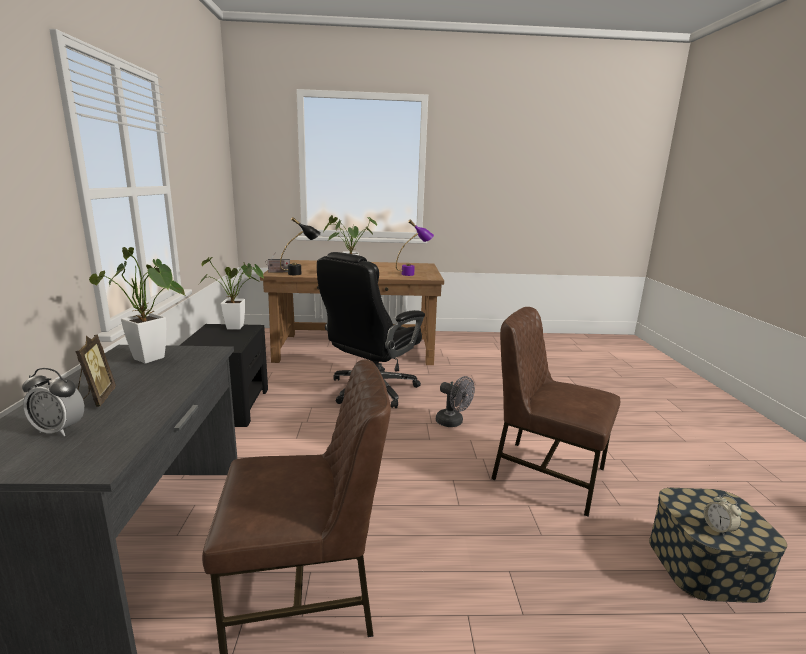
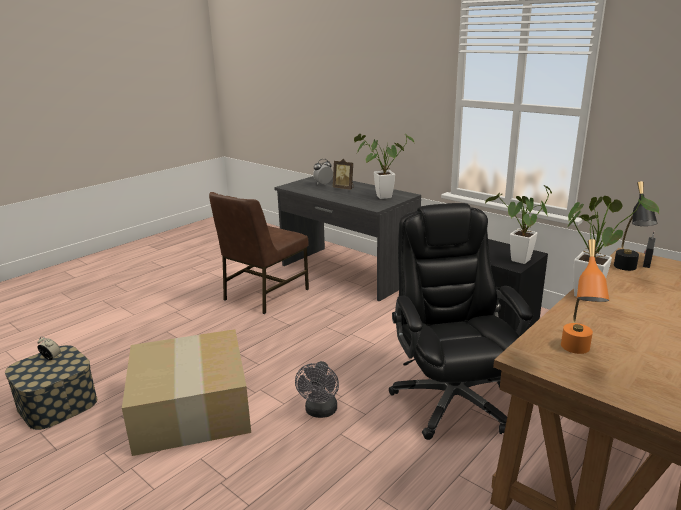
camera: 135 degrees right, 5 degrees up
purple table lamp [396,220,434,276] -> orange table lamp [561,239,609,354]
grey fan [436,376,475,427] -> grey fan turned 75 degrees counterclockwise [295,361,339,418]
brown chair [491,307,620,517] -> cardboard box [122,329,251,456]

